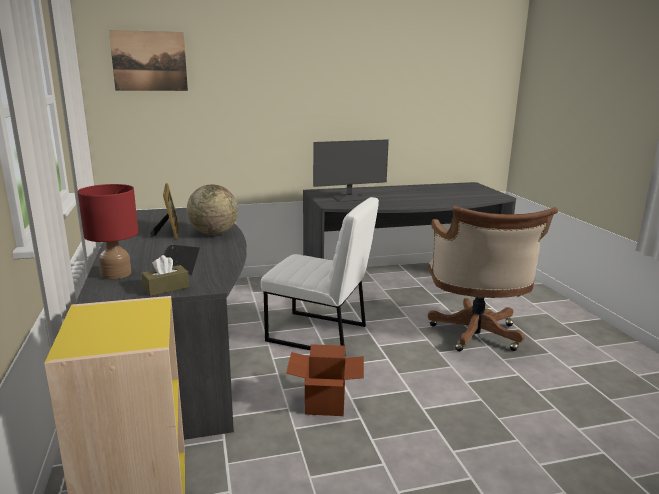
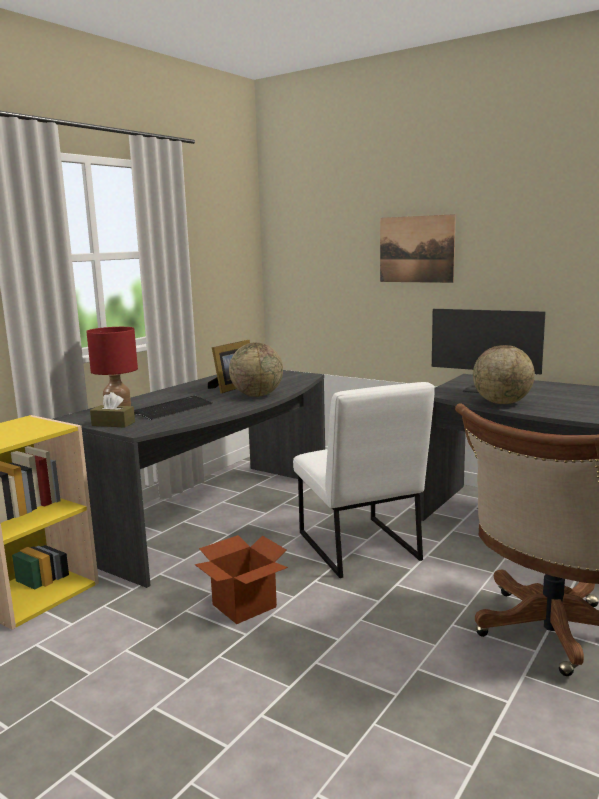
camera: 50 degrees right, 5 degrees down
picture [109,30,188,91] -> picture moved to [380,214,456,283]
none -> globe [473,345,535,404]

